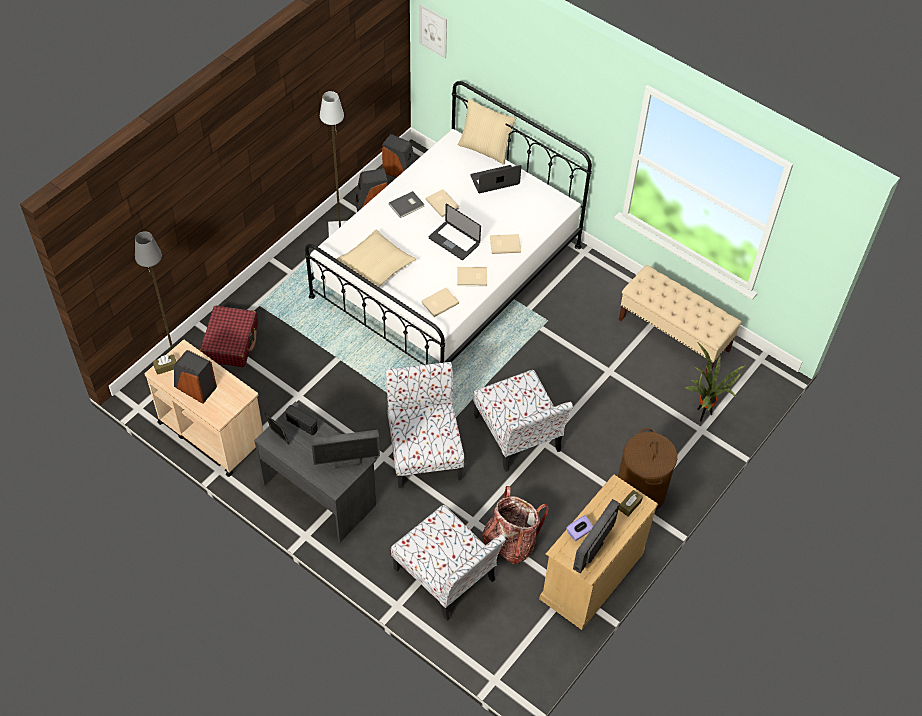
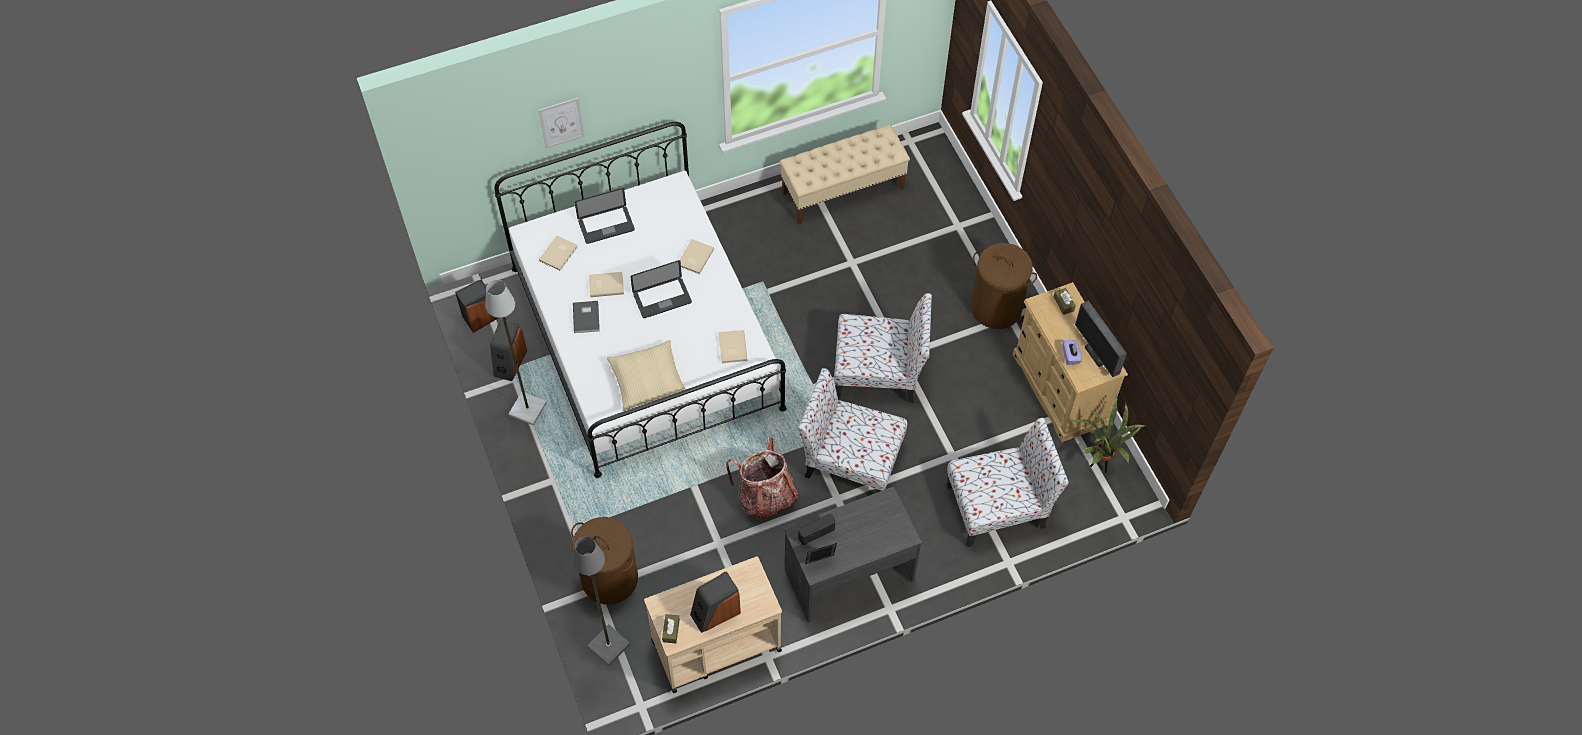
camera: 60 degrees left, 5 degrees up
red suitcase [200,306,258,367] -> brown laundry basket [571,517,638,604]
monitor [311,430,380,469] -> none
picture [419,4,447,59] -> picture moved to [538,98,585,149]
beige book [457,267,487,286] -> beige book moved to [539,236,578,271]
beige pillow [458,99,516,165] -> none
laptop [470,165,521,193] -> laptop turned 120 degrees counterclockwise [575,188,635,244]
backpack [482,486,549,564] -> backpack moved to [726,438,798,521]
potted plant [685,343,746,422] -> potted plant moved to [1074,395,1146,473]

